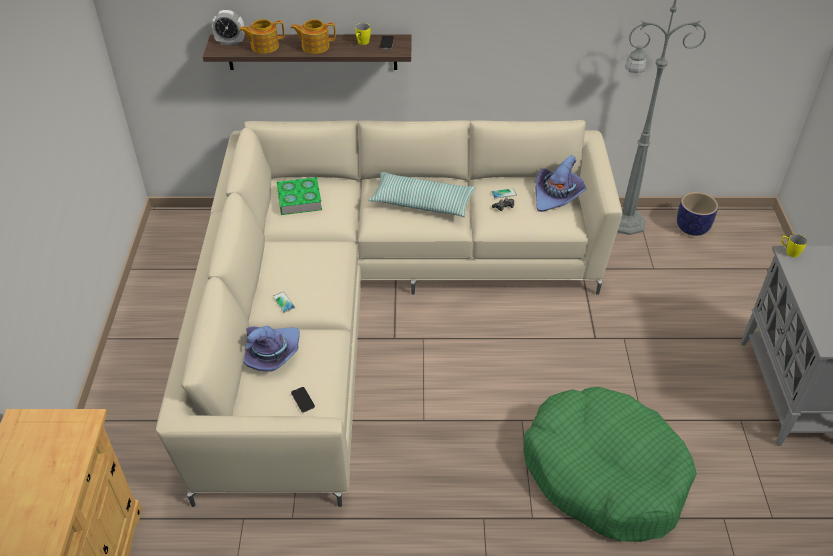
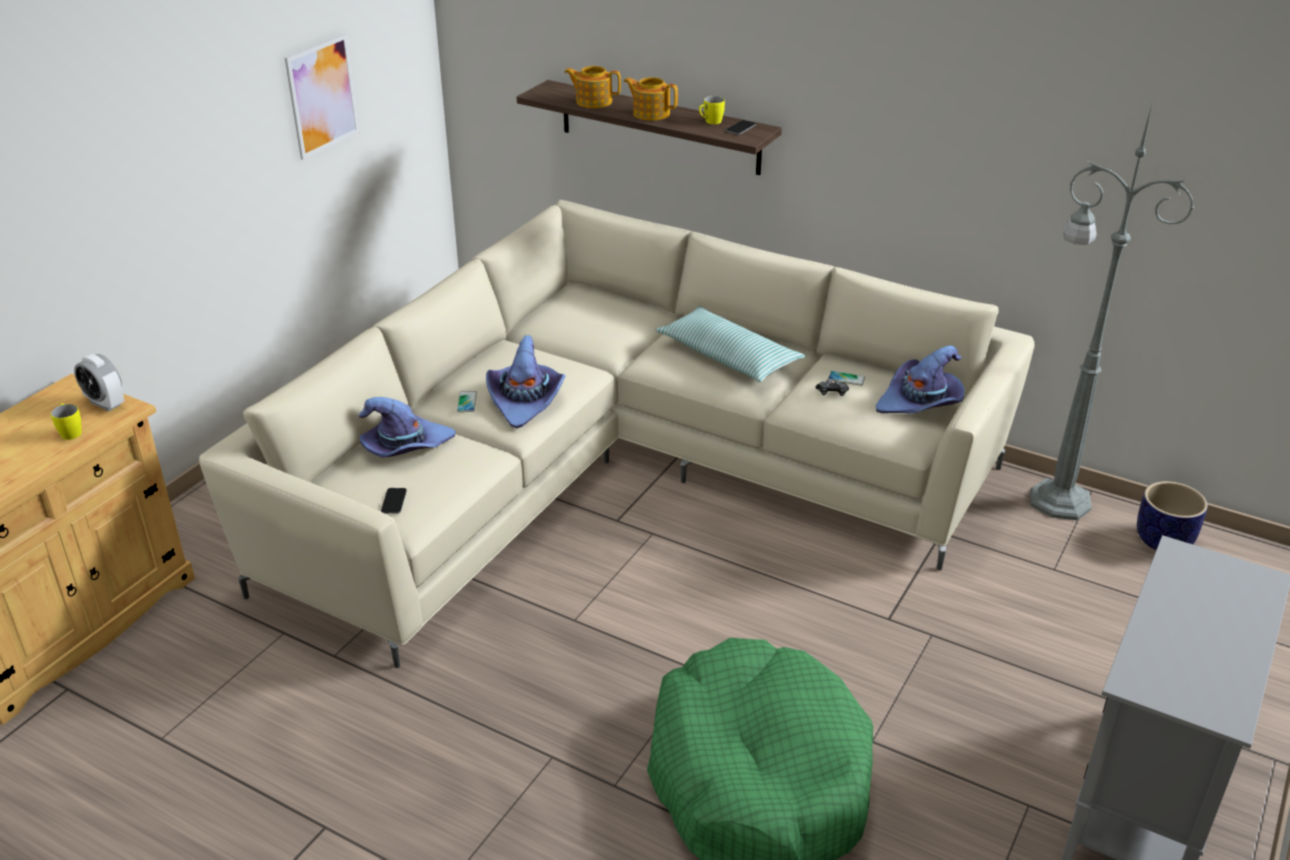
camera: 30 degrees right, 10 degrees down
alarm clock [212,10,245,45] -> alarm clock moved to [74,354,124,412]
book [277,177,322,215] -> none
yellow mug [781,234,807,257] -> yellow mug moved to [51,403,82,440]
none -> picture [285,34,359,160]
none -> purple hat [486,335,566,428]

